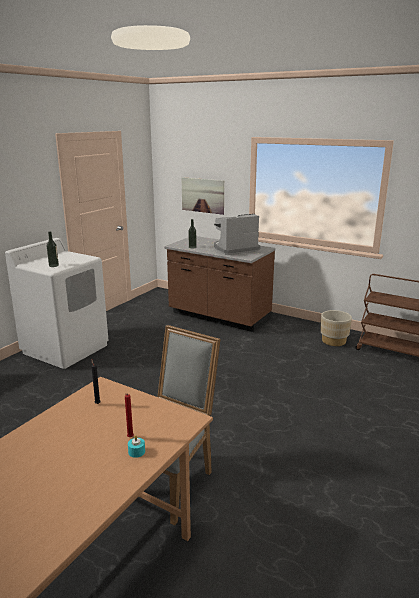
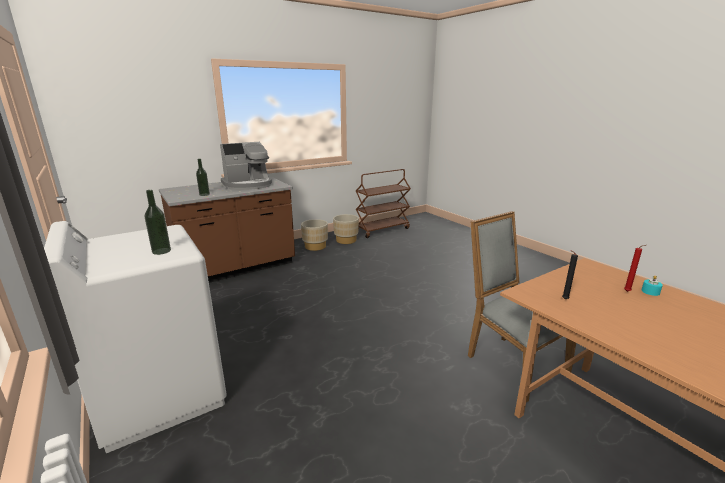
camera: 65 degrees left, 0 degrees up
picture [182,177,224,215] -> none
coffee machine [214,214,261,255] -> coffee machine turned 120 degrees counterclockwise [220,142,272,190]
none -> beige planter [301,219,328,251]

